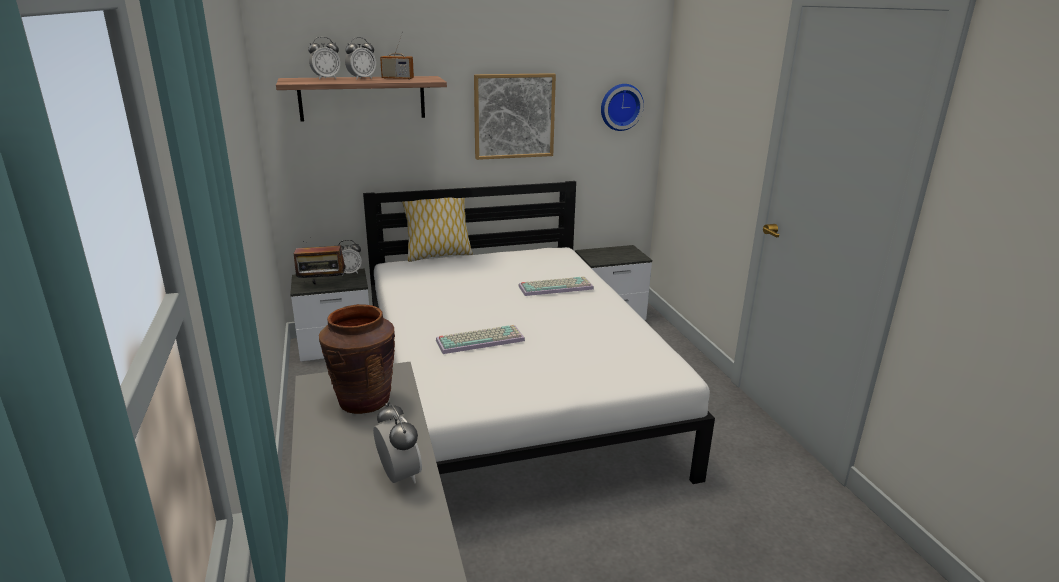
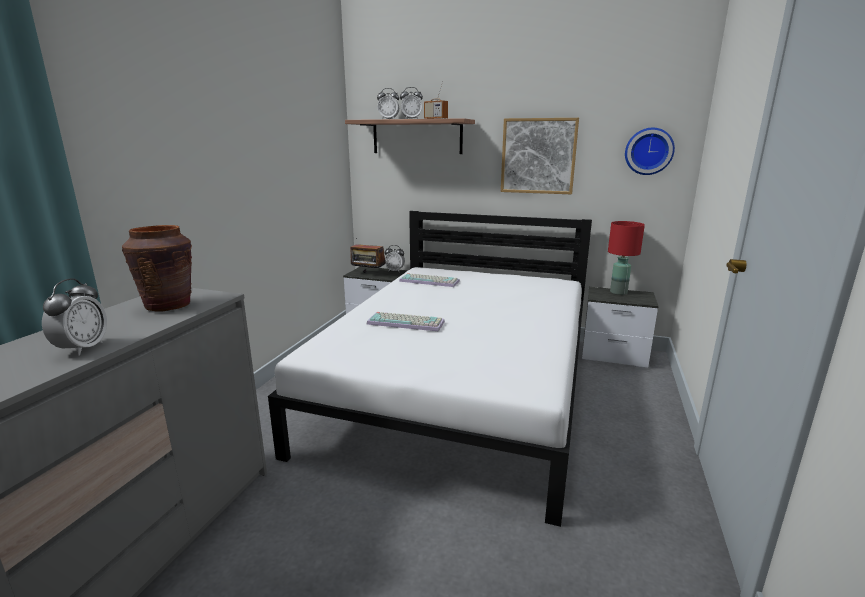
camera: 35 degrees right, 5 degrees down
pillow [402,198,473,262] -> none
keyboard [519,276,594,296] -> keyboard moved to [399,273,460,287]
none -> red table lamp [608,221,645,295]

